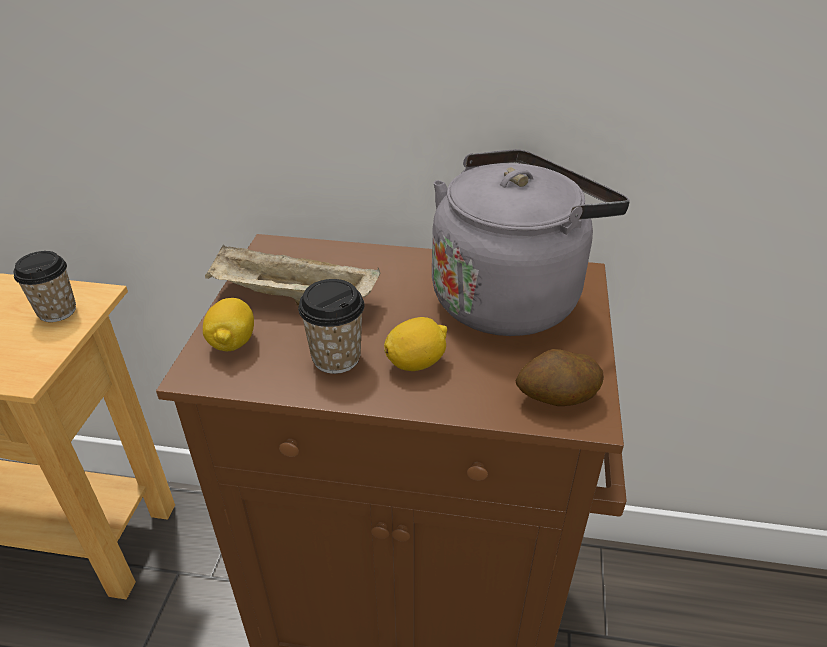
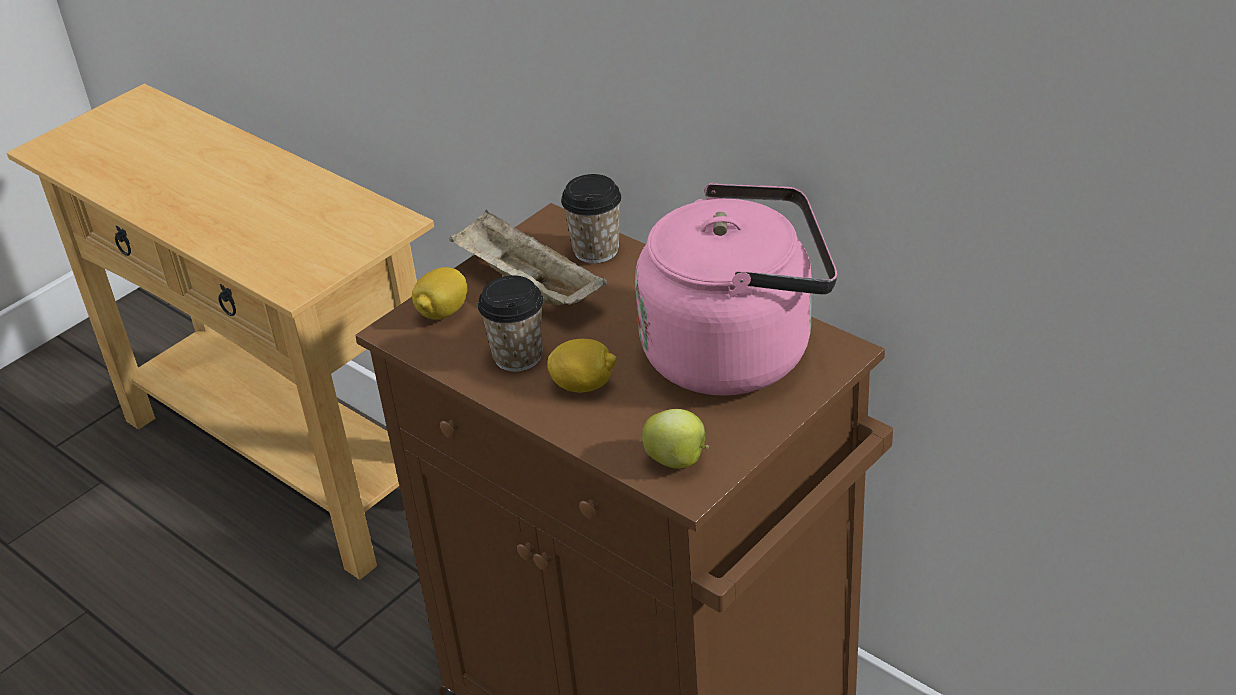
camera: 35 degrees right, 0 degrees up
cup [14,251,76,322] -> cup moved to [561,174,622,263]
grey kettle [432,149,630,336] -> pink kettle [635,183,837,396]
potato [516,349,604,406] -> apple [642,409,709,469]

